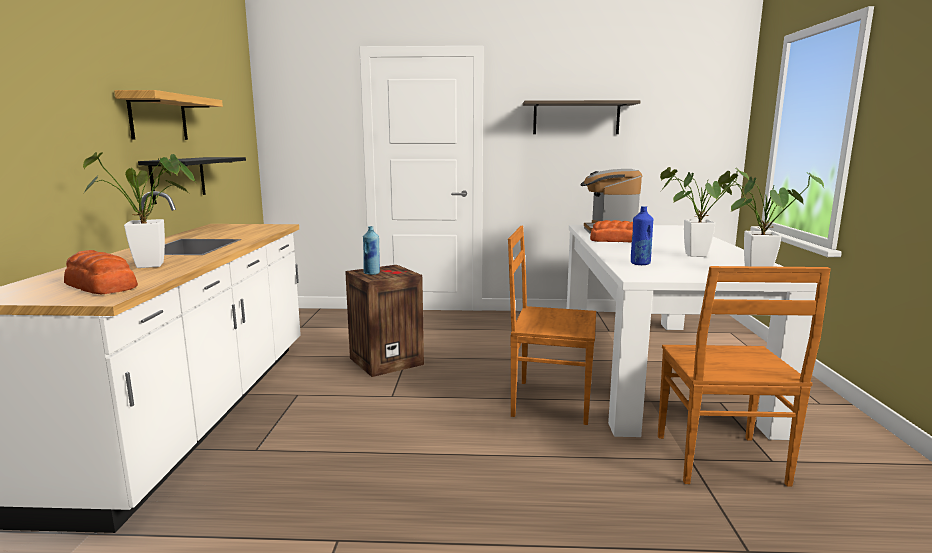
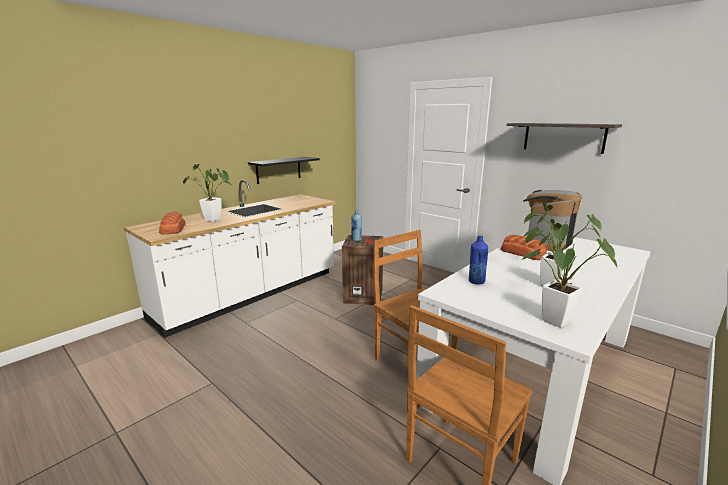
camera: 40 degrees right, 5 degrees up
shelf [114,90,223,140] -> none

